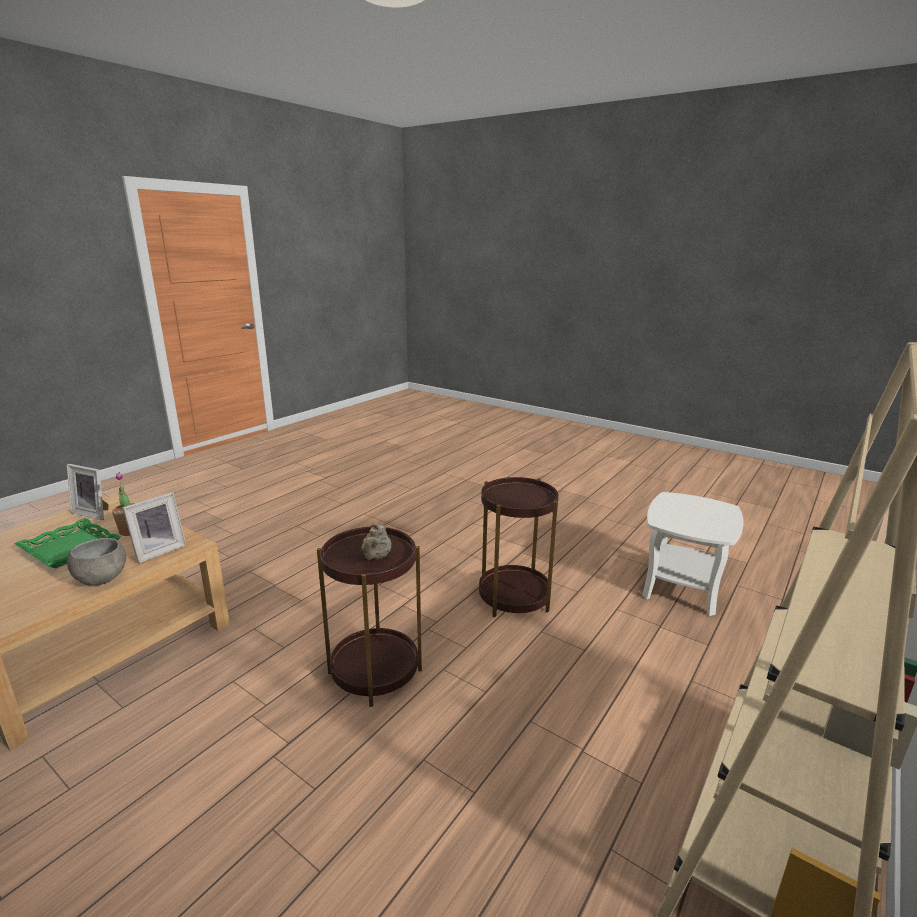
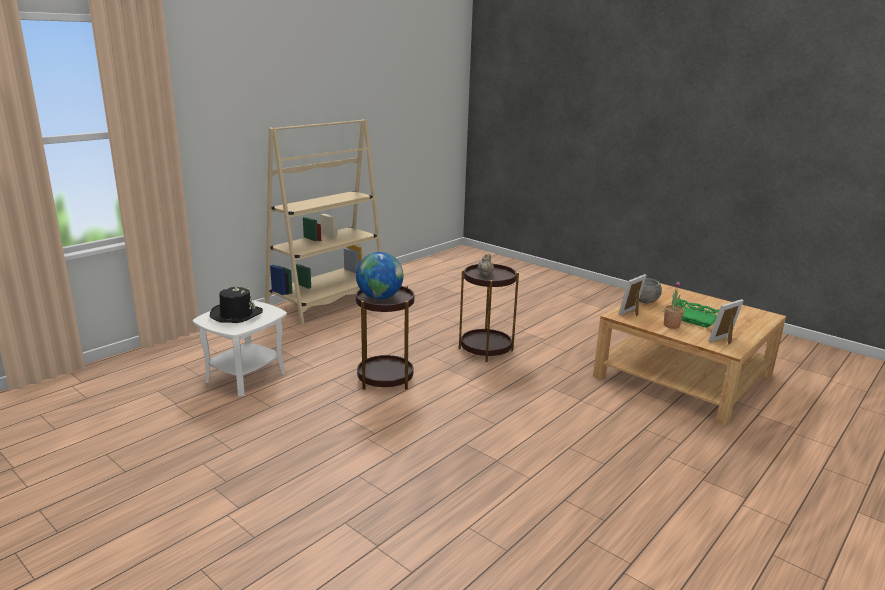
camera: 175 degrees left, 0 degrees up
picture frame [67,464,108,520] -> picture frame turned 60 degrees counterclockwise [709,299,744,344]
none -> black hat [210,285,263,323]
none -> globe [356,252,403,299]

